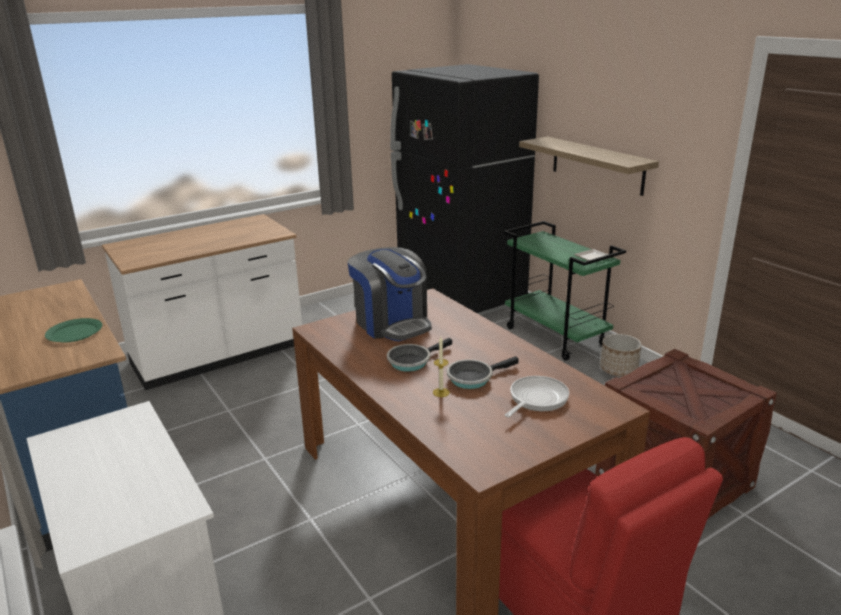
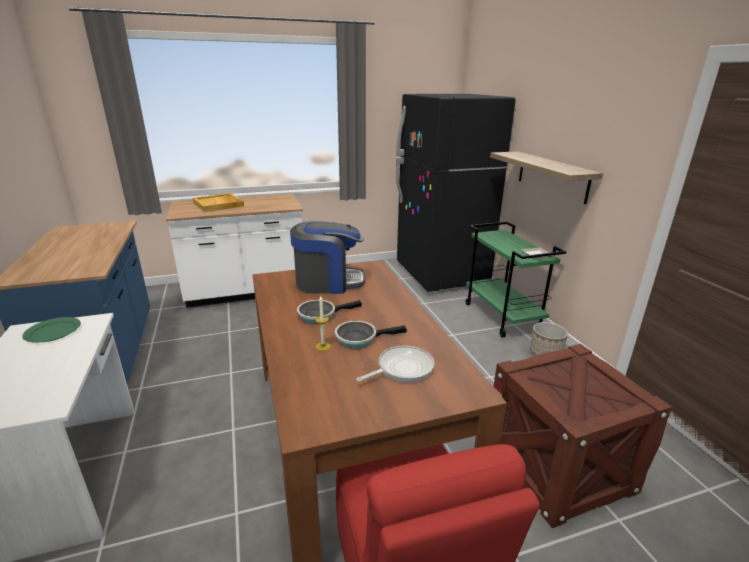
camera: 15 degrees right, 0 degrees up
green plate [45,318,102,342] -> green plate moved to [22,317,81,343]
coffee machine [348,247,432,341] -> coffee machine turned 75 degrees counterclockwise [290,221,365,294]
none -> beige tray [193,193,244,212]

